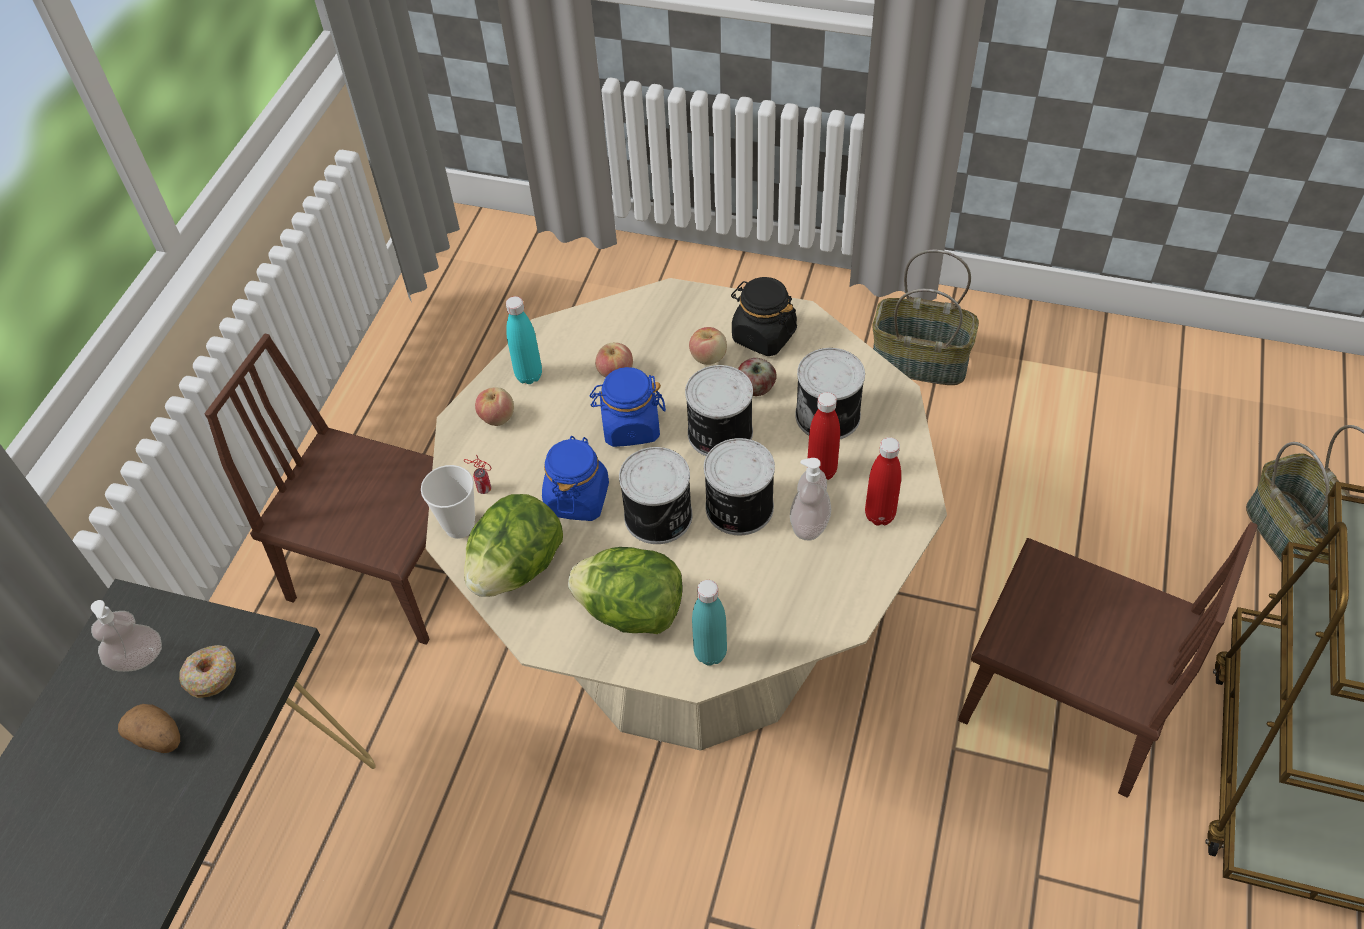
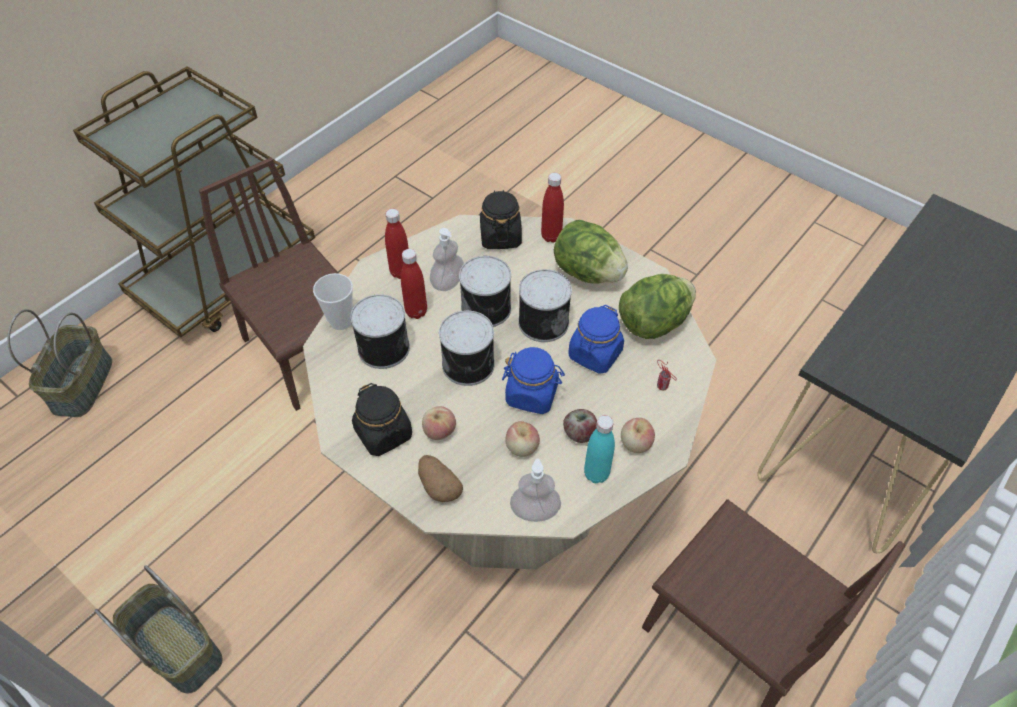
camera: 160 degrees left, 0 degrees up
soap dispenser [91,600,162,672] -> soap dispenser moved to [510,458,561,522]
potato [118,704,180,753] -> potato moved to [418,455,463,502]
donut [179,645,236,698] -> none
cup [421,465,475,539] -> cup moved to [313,273,353,330]
turquoise bottle [692,580,727,666] -> red bottle [541,173,564,243]
apple [738,358,777,396] -> apple moved to [563,409,597,443]
none -> black jar [480,190,522,249]

